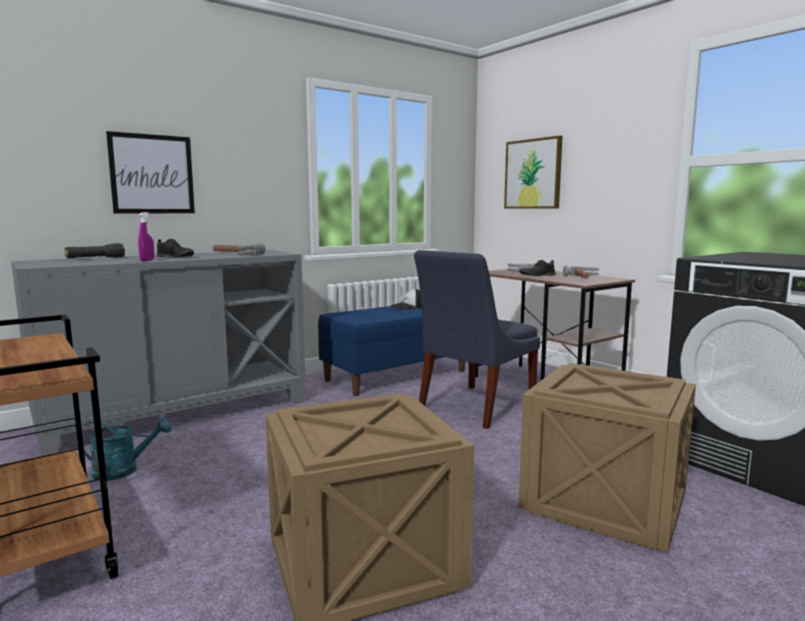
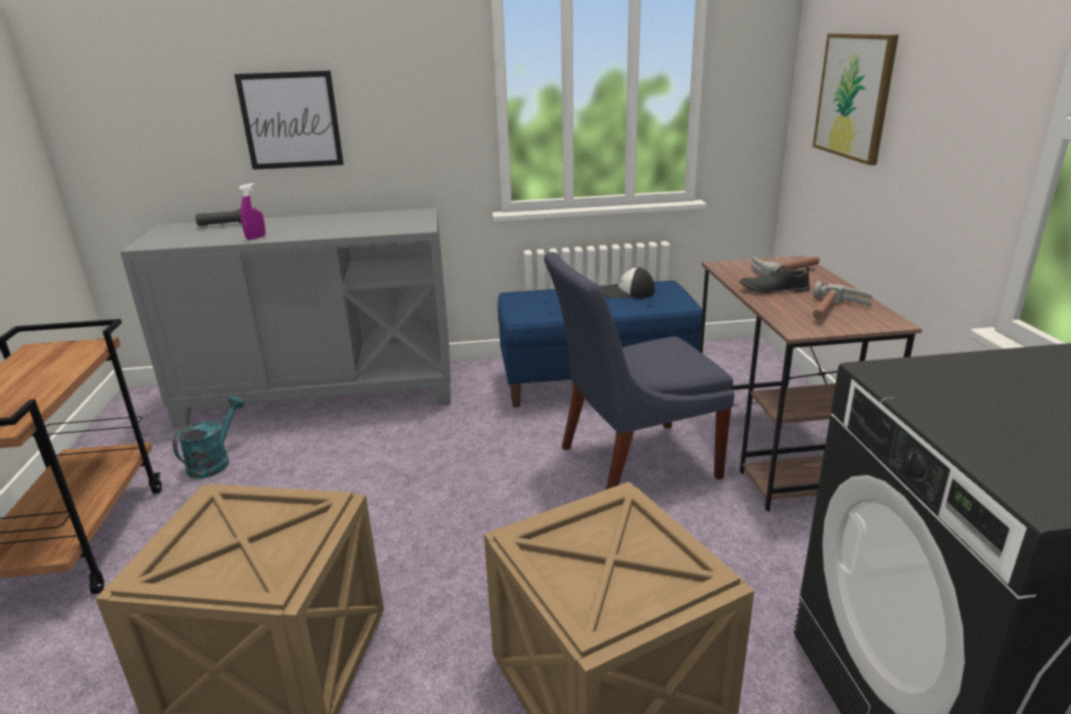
camera: 30 degrees right, 15 degrees up
turquoise watering can [76,417,172,481] -> turquoise watering can turned 90 degrees counterclockwise [173,396,244,479]
black shoe [157,239,194,257] -> none
hammer [213,243,266,255] -> none

